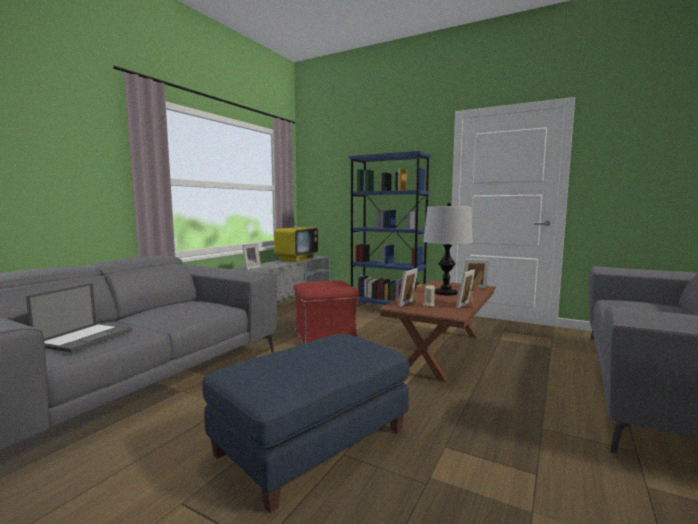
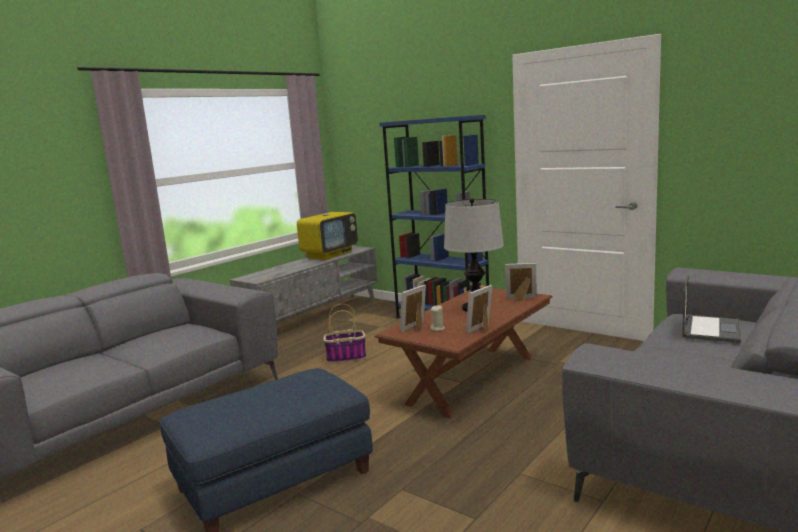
camera: 10 degrees right, 5 degrees up
laptop [26,283,132,353] -> laptop moved to [682,275,741,343]
picture frame [242,243,261,270] -> none
red ottoman [294,281,360,344] -> basket [323,304,367,363]

